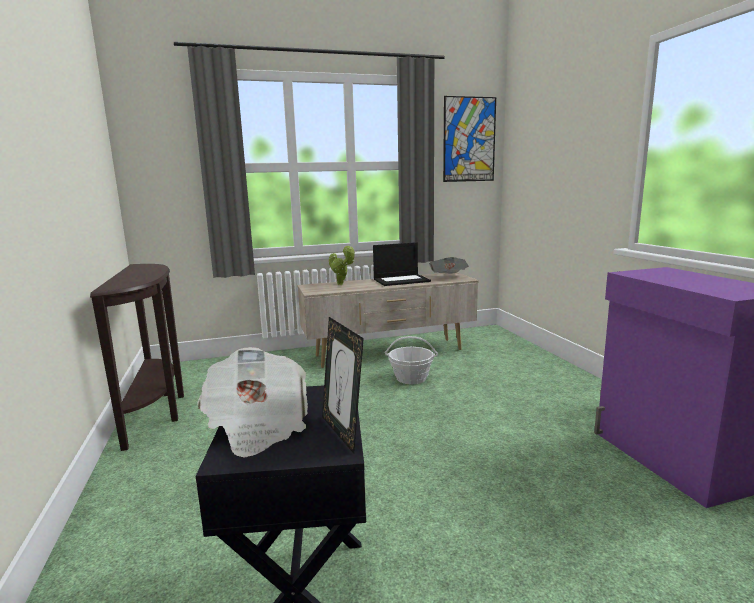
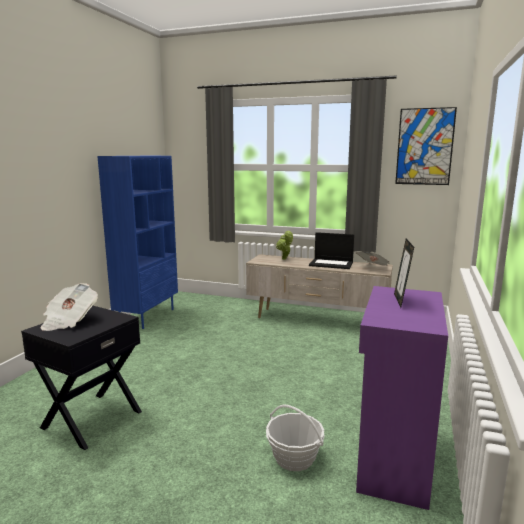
camera: 35 degrees right, 0 degrees up
brown console table [90,264,184,451] -> blue bookcase [97,156,178,329]
picture frame [322,317,364,454] -> picture frame moved to [394,239,414,308]
basket [385,336,438,384] -> basket moved to [266,404,325,471]

